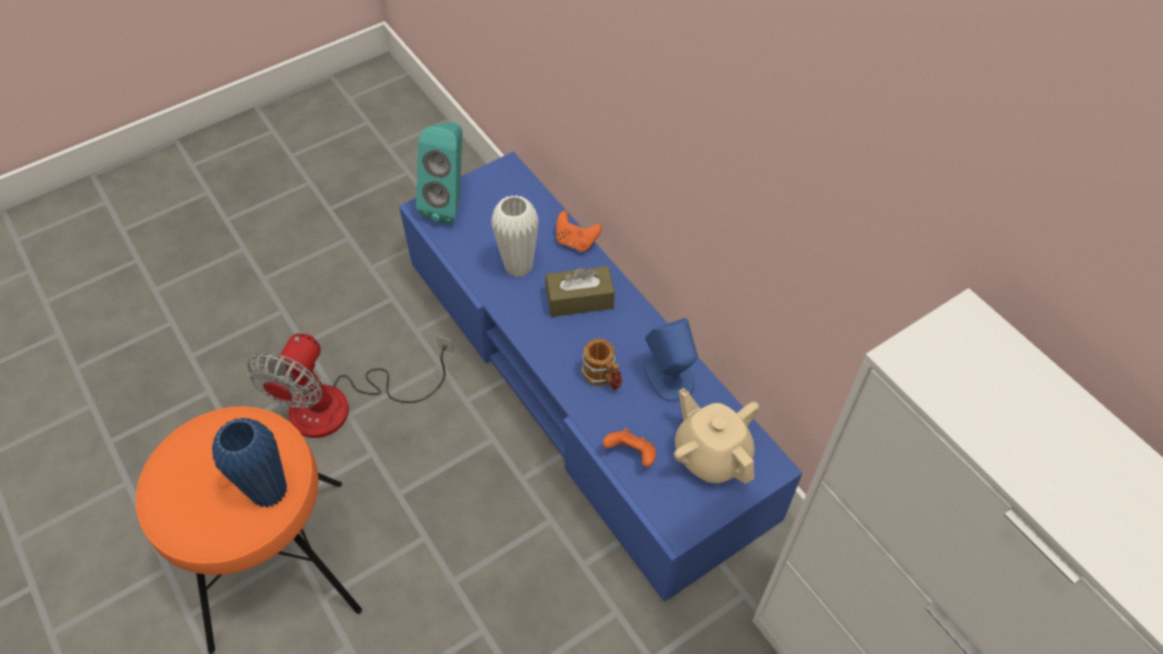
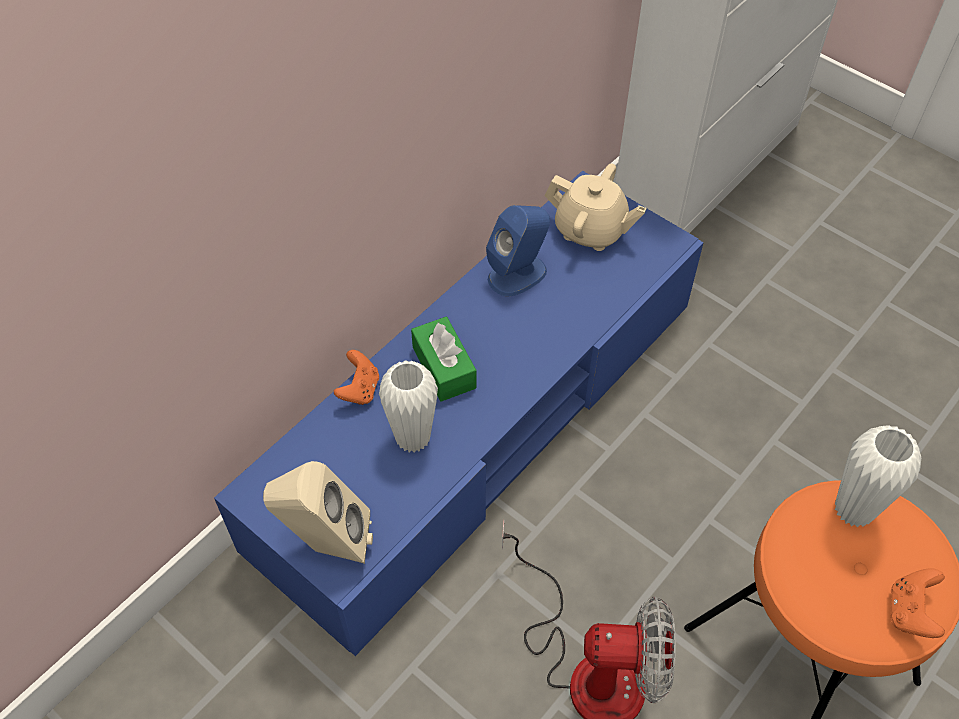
camera: 105 degrees left, 0 degrees up
blue vase [212,418,287,508] -> white vase [835,425,921,527]
turquoise speaker [416,122,462,224] -> beige speaker [263,461,373,564]
brown tissue box [545,266,615,317] -> green tissue box [411,317,476,402]
mug [581,339,622,390] -> none
orange game controller [603,428,656,467] -> orange game controller moved to [890,568,945,638]
beige teapot [674,388,759,484] -> beige teapot turned 105 degrees counterclockwise [545,163,647,251]

